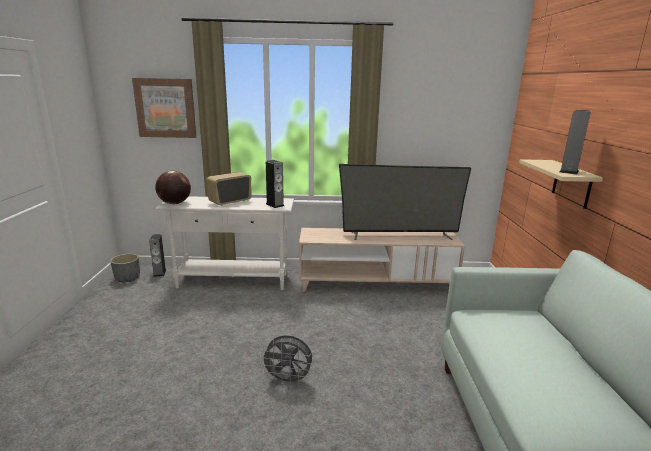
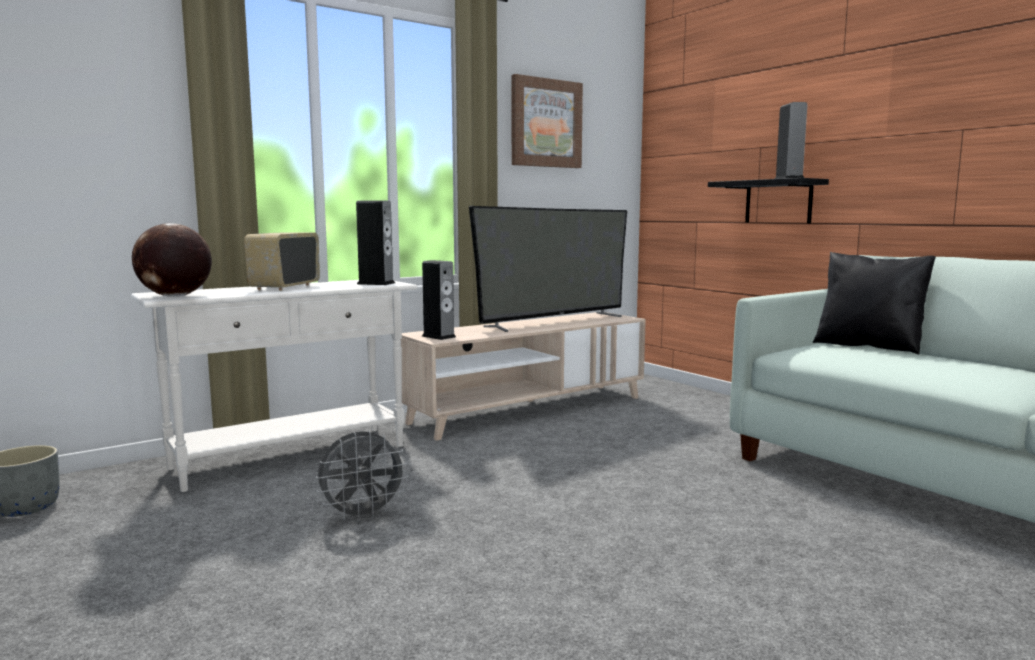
camera: 35 degrees left, 10 degrees down
picture [132,78,196,138] -> picture moved to [512,74,583,168]
speaker [149,234,167,277] -> speaker moved to [422,260,456,340]
grey fan [260,335,314,386] -> grey fan moved to [316,430,409,522]
beige shelf [519,159,603,209] -> black shelf [708,178,829,223]
none -> black pillow [813,252,936,355]

